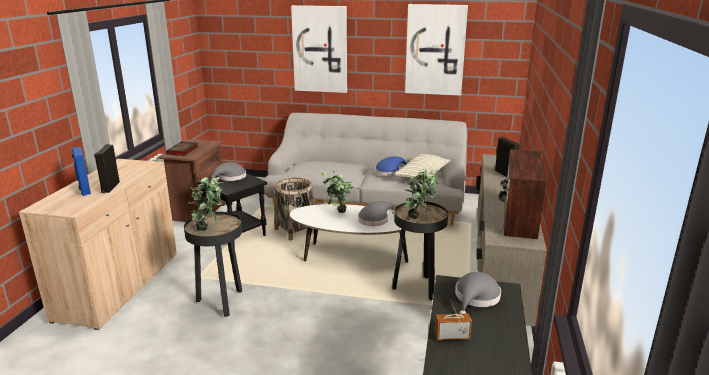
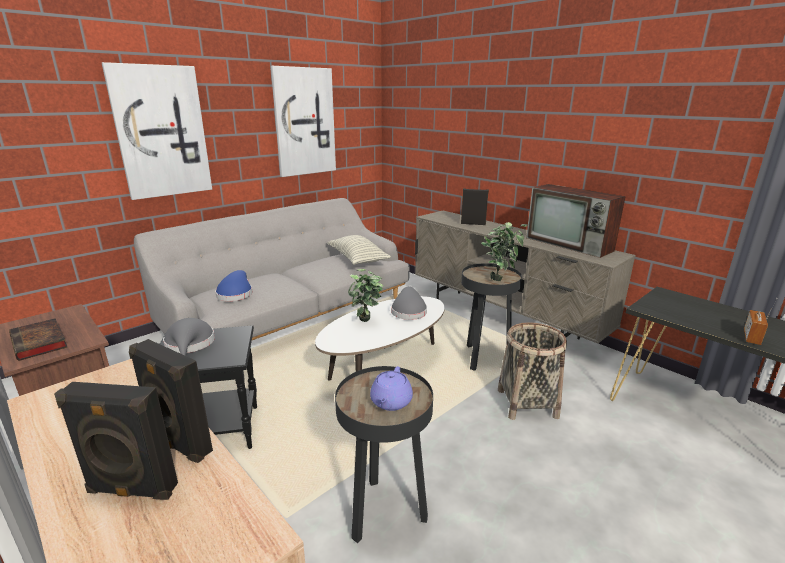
camera: 55 degrees left, 0 degrees up
blue speaker [72,147,91,196] -> black speaker [54,382,178,500]
potted plant [188,177,223,231] -> purple teapot [370,366,413,411]
basket [274,178,314,241] -> basket moved to [498,322,567,420]
blue hat [375,156,406,176] -> blue hat moved to [215,270,252,301]
grey hat [455,272,501,314] -> none

